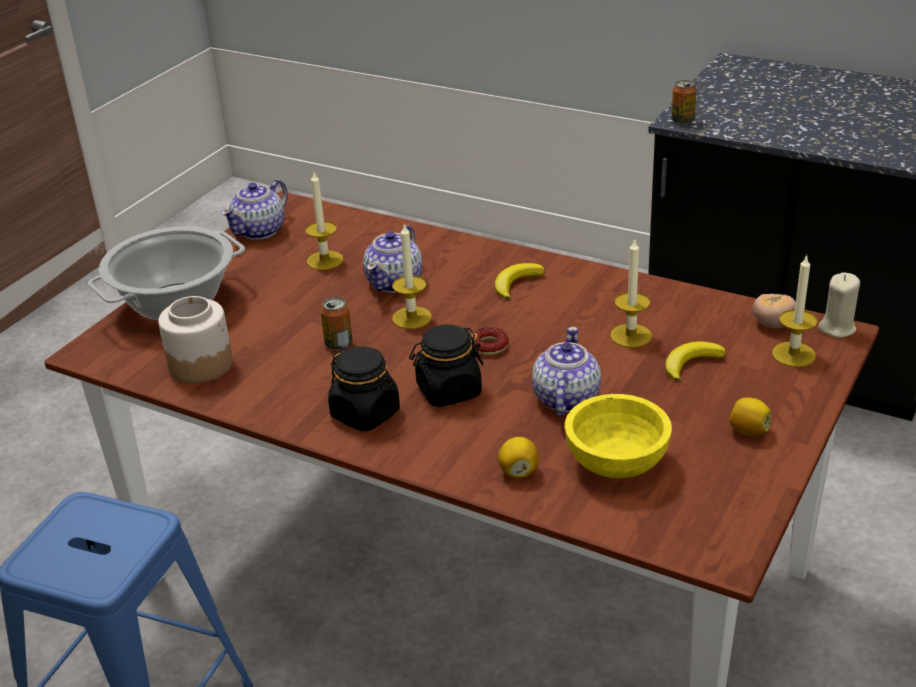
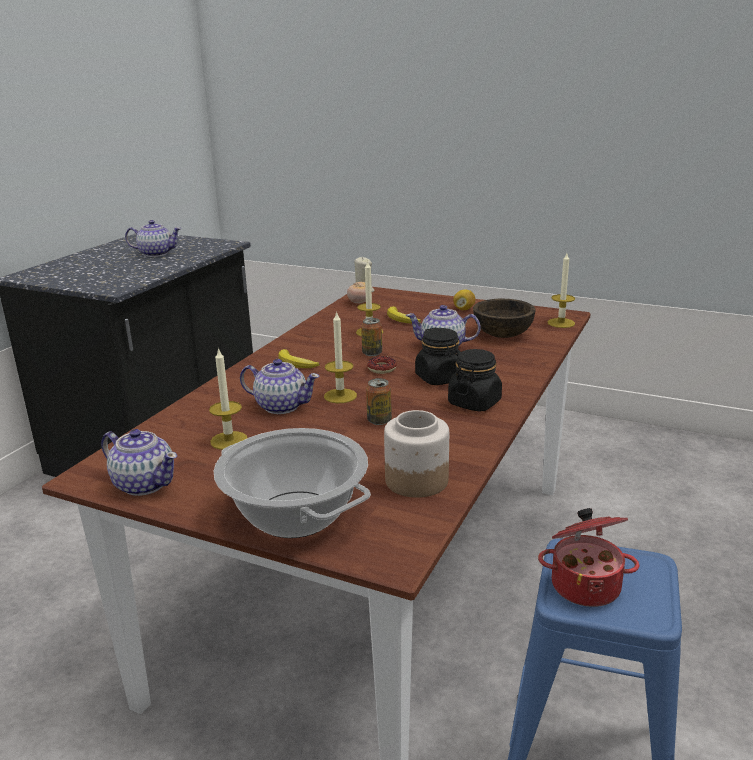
camera: 95 degrees left, 10 degrees down
lemon [498,437,539,479] -> none
yellow bowl [565,394,672,478] -> brown bowl [473,299,536,338]
can [672,80,697,125] -> can moved to [361,318,382,356]
candle [772,255,817,367] -> candle moved to [548,253,575,328]
none -> teapot [125,220,182,257]
none -> cooking pot [538,508,639,607]

